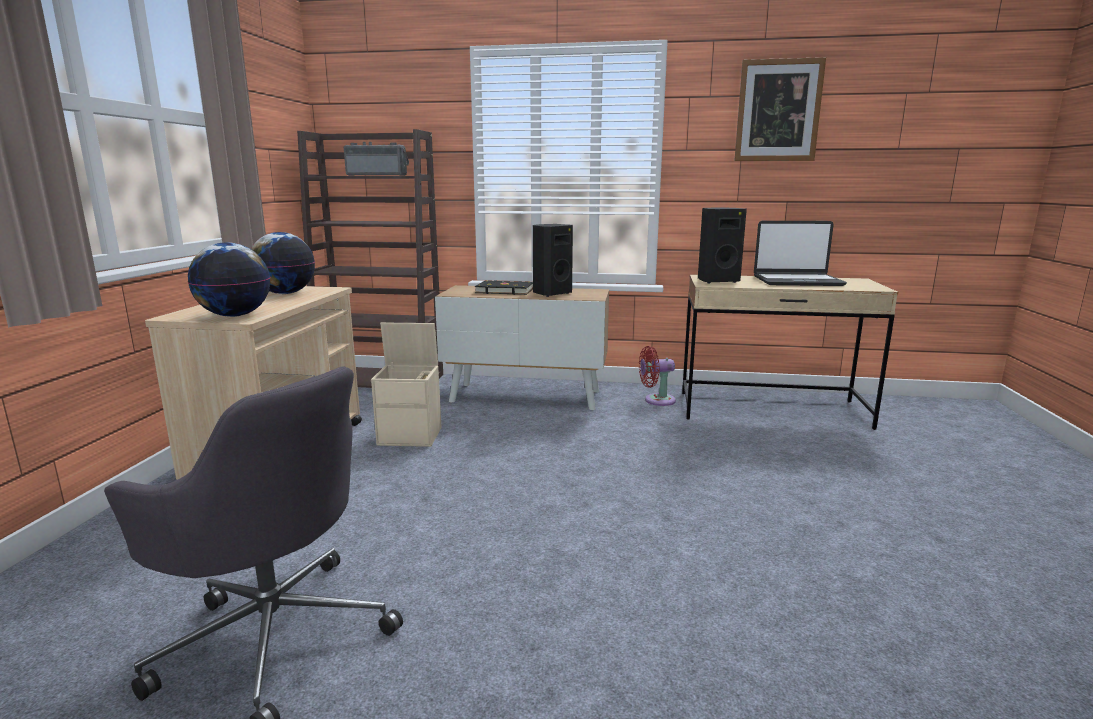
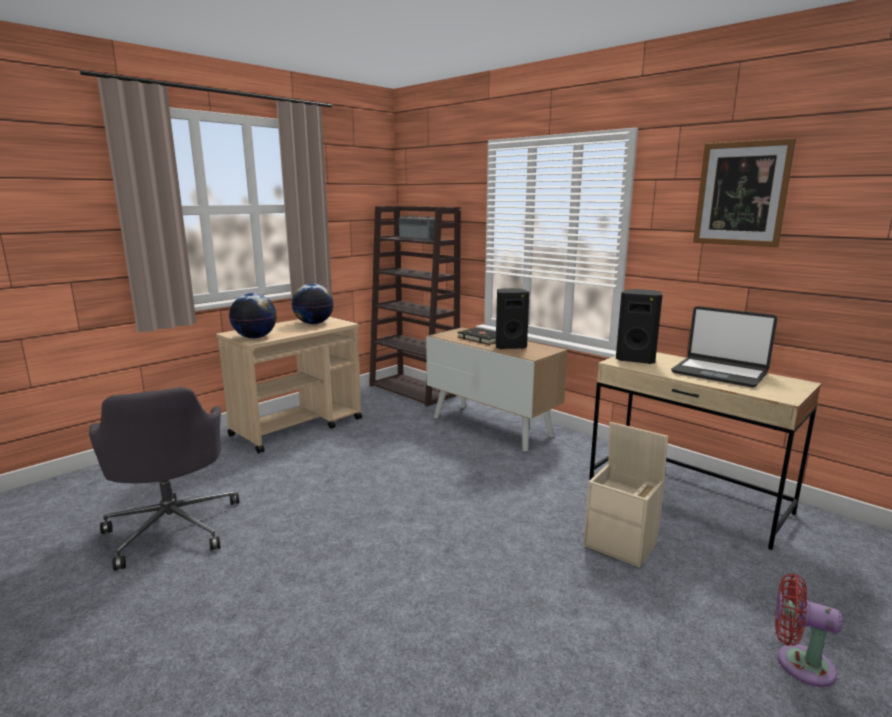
camera: 35 degrees right, 0 degrees up
beige storage box [371,322,442,447] -> beige storage box moved to [584,422,668,568]
red fan [639,346,676,406] -> red fan moved to [775,573,843,687]

